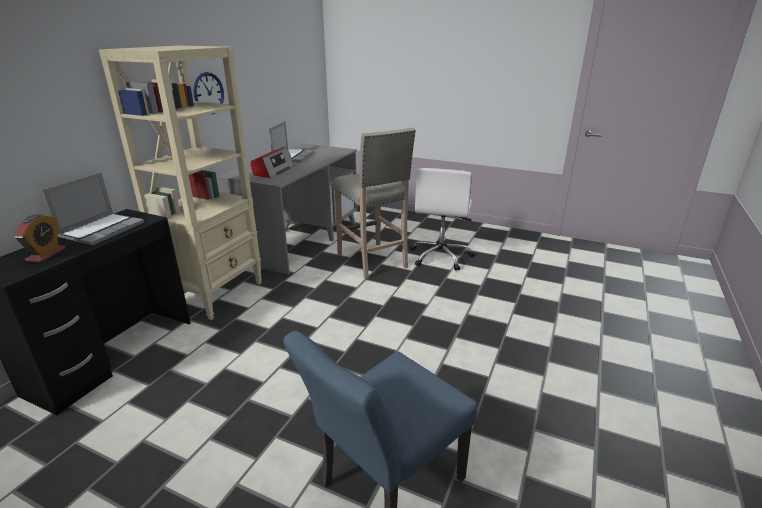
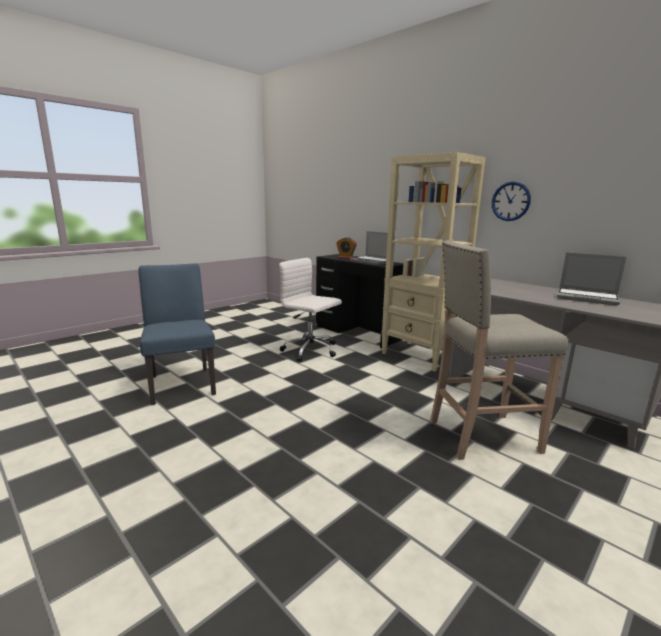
camera: 110 degrees right, 10 degrees down
radio [251,146,294,178] -> none
white office chair [410,168,475,271] -> white office chair moved to [279,258,342,362]

